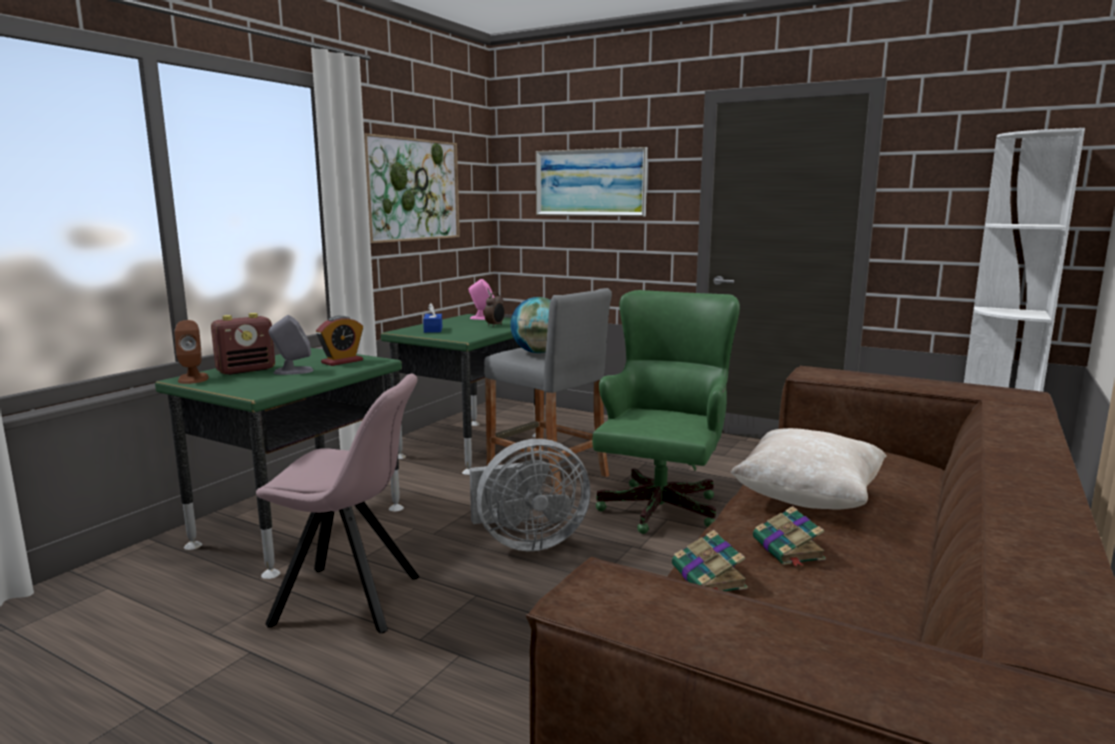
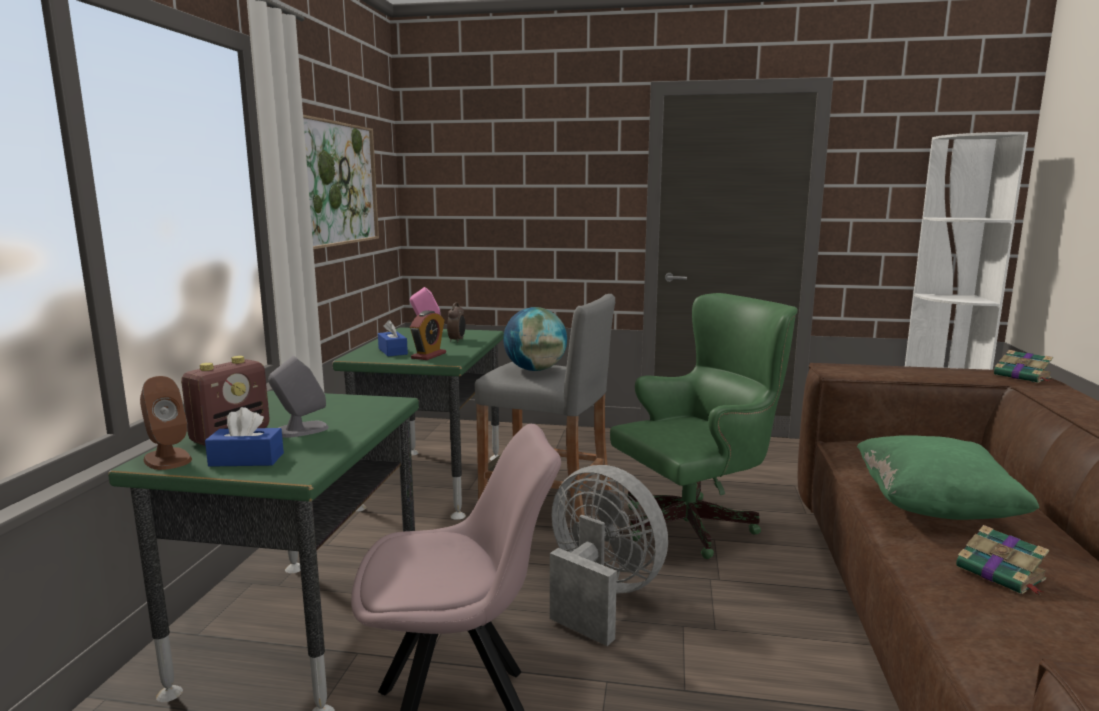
camera: 20 degrees left, 0 degrees up
alarm clock [316,316,363,366] -> alarm clock moved to [410,311,446,360]
grey fan [470,439,591,551] -> grey fan turned 105 degrees counterclockwise [550,465,668,646]
picture [536,147,648,217] -> none
green office chair [592,290,740,534] -> green office chair turned 60 degrees clockwise [610,293,798,559]
book [672,530,748,591] -> book moved to [994,350,1053,383]
beige pillow [730,428,887,510] -> green pillow [857,435,1039,520]
none -> blue tissue box [205,407,284,467]

